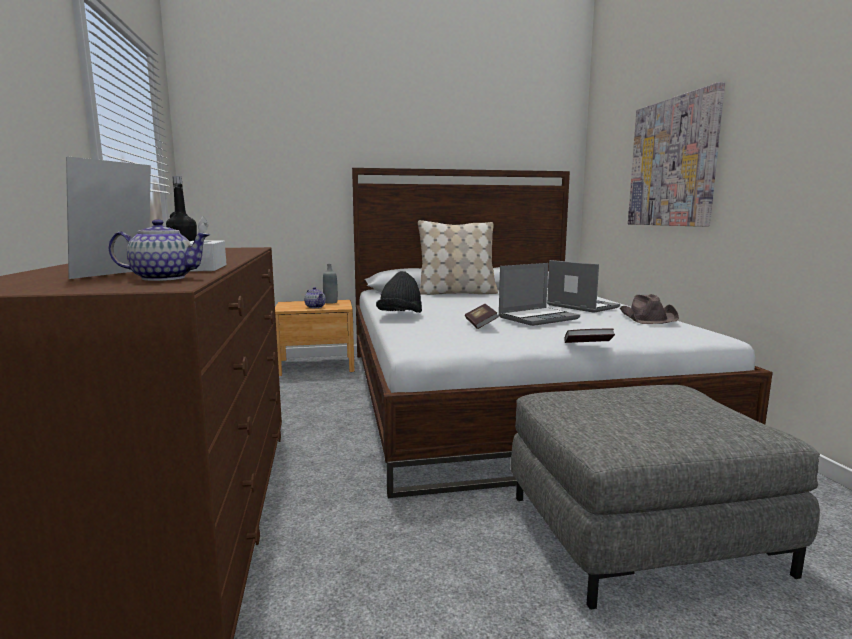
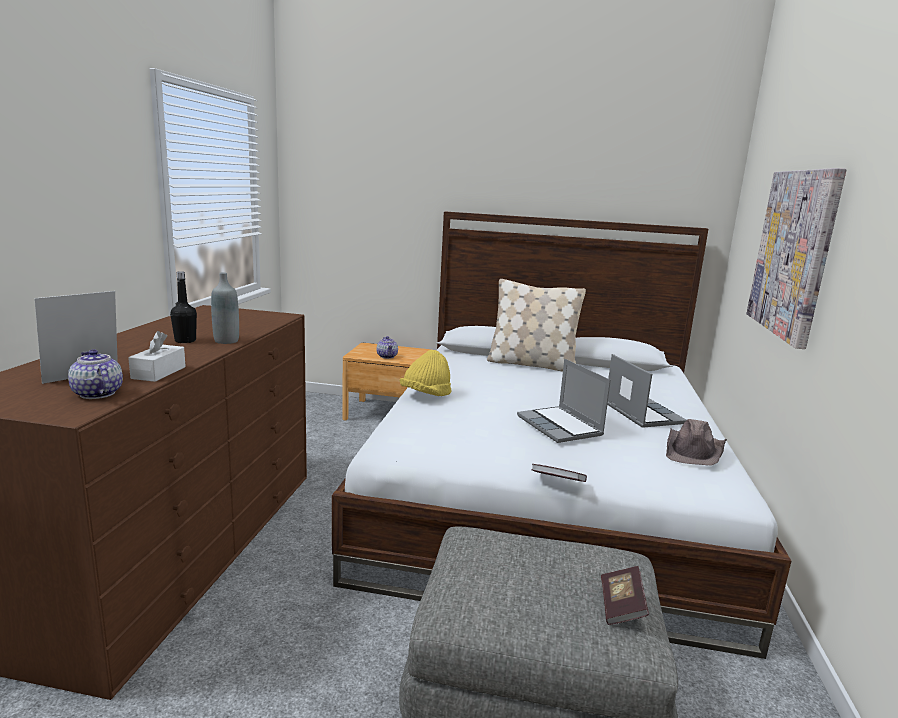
camera: 20 degrees right, 5 degrees up
teapot [109,219,210,281] -> teapot turned 150 degrees counterclockwise [68,349,123,399]
grey bottle [323,264,338,304] -> grey bottle moved to [211,273,239,344]
black hat [376,271,422,313] -> yellow hat [400,350,451,396]
book [465,304,499,329] -> book moved to [601,566,649,625]
laptop [498,263,580,326] -> laptop turned 75 degrees clockwise [517,359,611,443]

